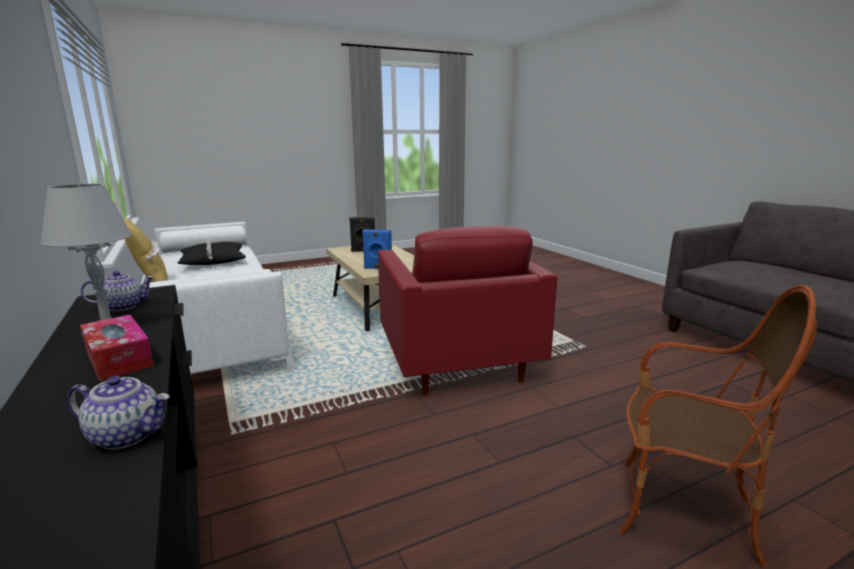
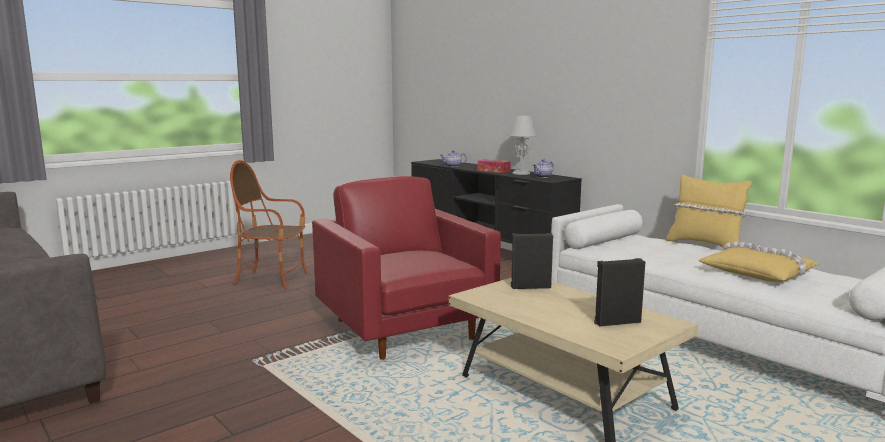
camera: 165 degrees right, 5 degrees down
black pillow [177,239,246,265] -> yellow pillow [698,242,819,282]
blue speaker [362,229,392,269] -> black speaker [511,233,553,289]

